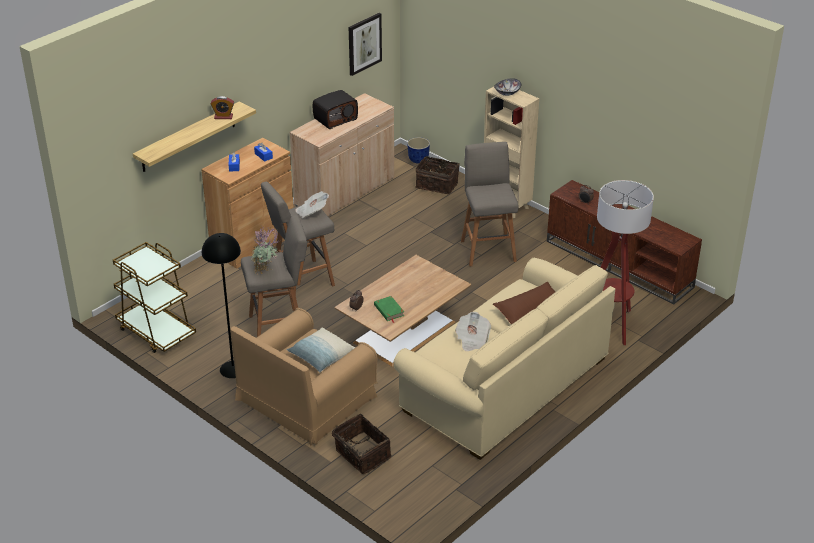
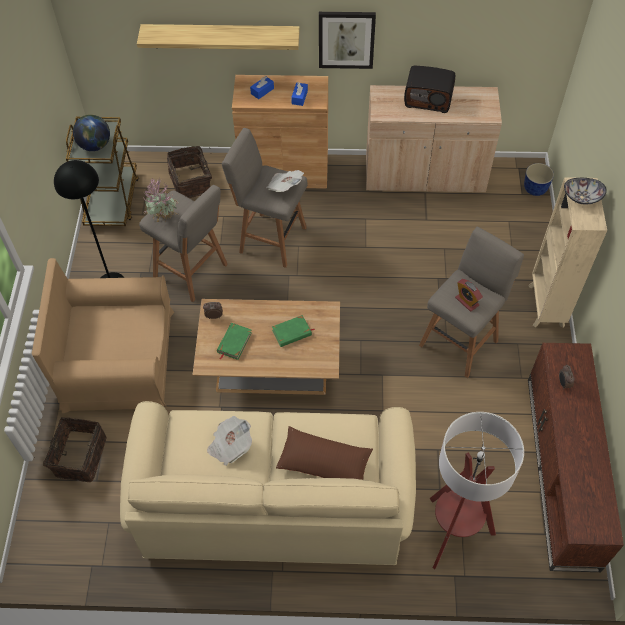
camera: 50 degrees right, 20 degrees up
alarm clock [211,96,234,119] -> alarm clock moved to [455,279,483,312]
pillow [286,328,355,373] -> none
picture [349,13,382,76] -> picture moved to [319,12,376,69]
basket [416,154,460,194] -> basket moved to [167,146,212,198]
none -> globe [73,114,110,151]
none -> green book [272,315,315,347]

